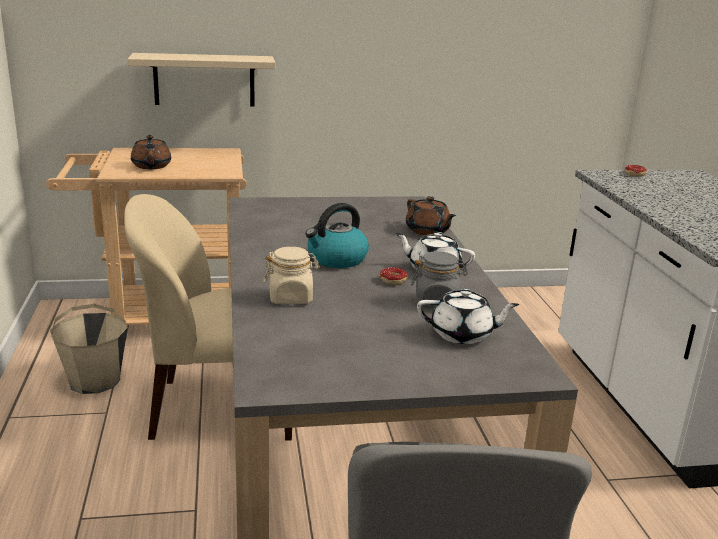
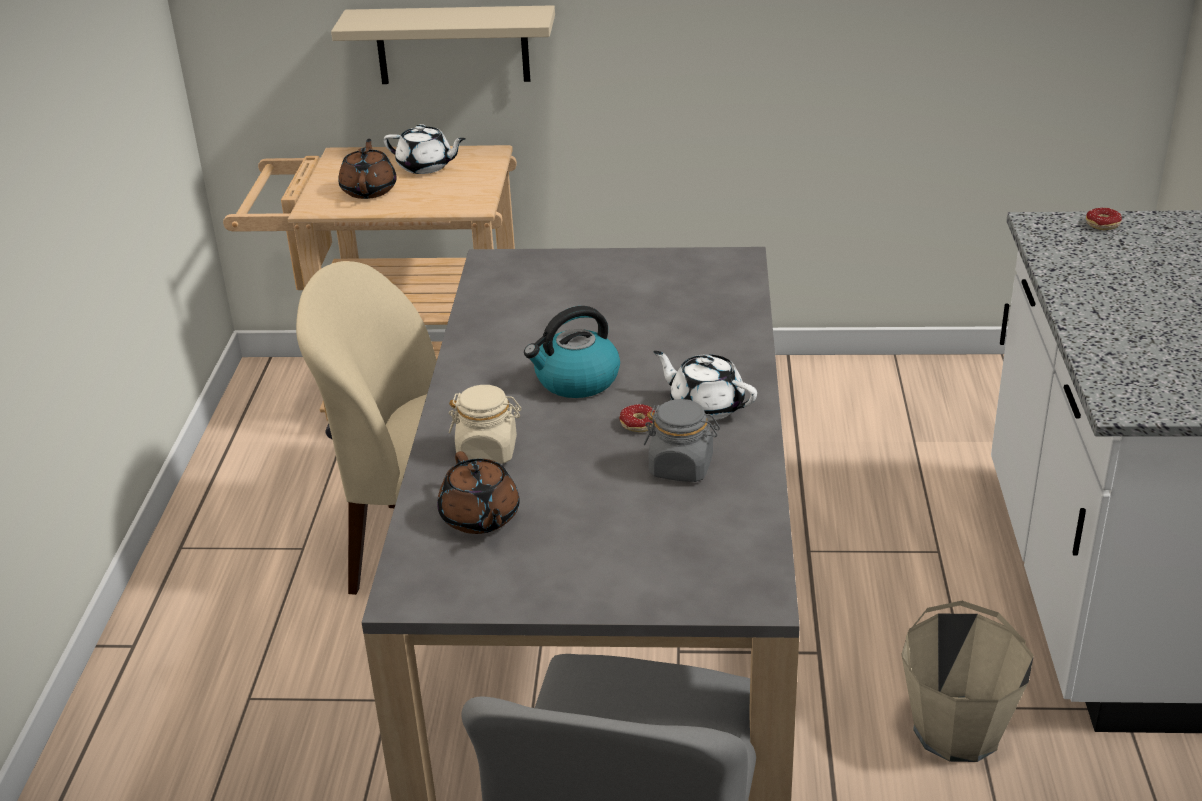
camera: 15 degrees right, 10 degrees up
beige bucket [50,304,128,394] -> beige bucket moved to [901,601,1034,762]
brown teapot [406,196,456,235] -> brown teapot moved to [437,451,520,534]
white teapot [417,289,519,344] -> white teapot moved to [384,124,466,174]

